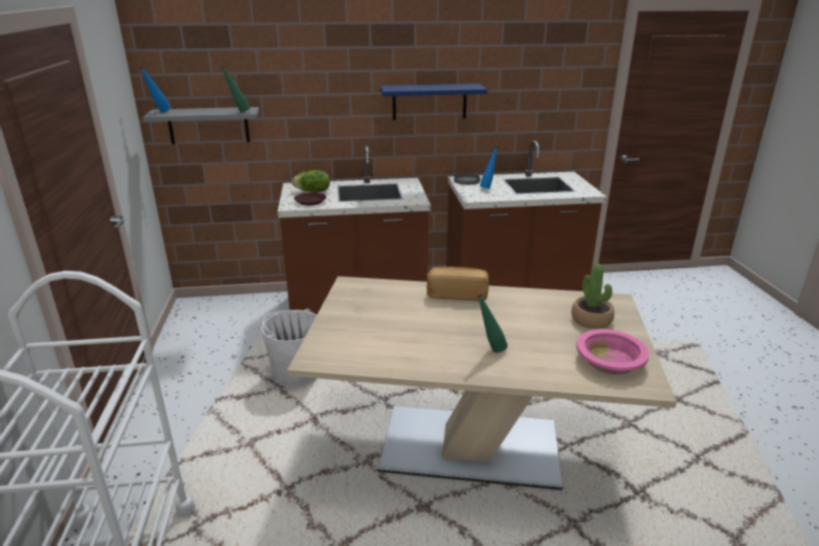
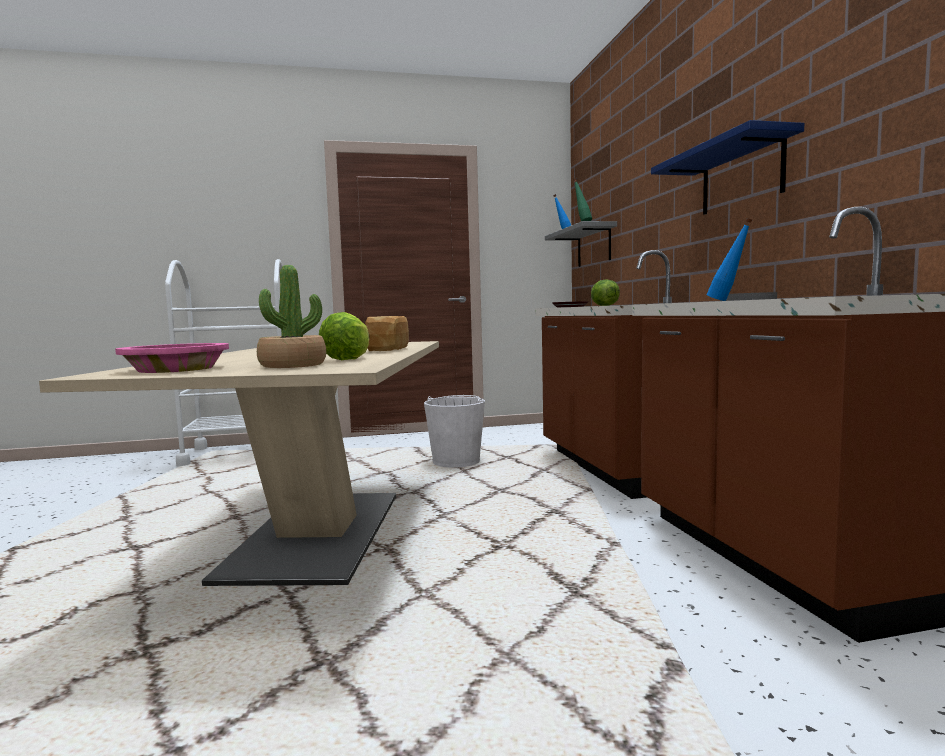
camera: 85 degrees right, 20 degrees down
green bottle [477,293,508,353] -> none
none -> lettuce [319,312,370,360]

